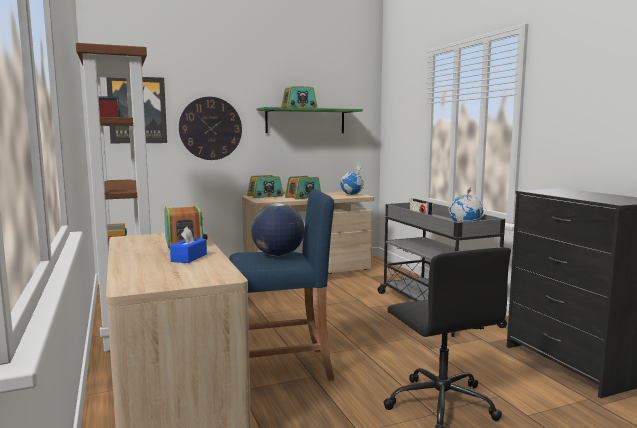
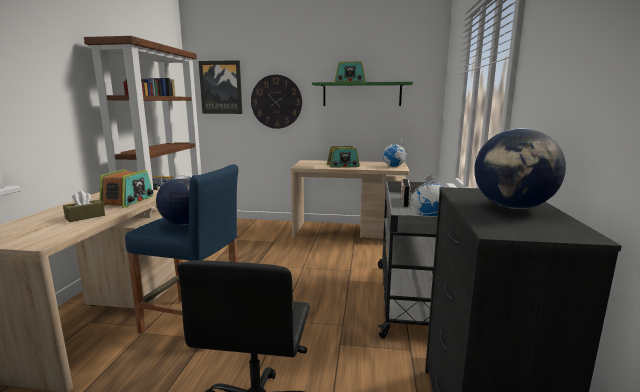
camera: 30 degrees right, 5 degrees up
blue tissue box [170,227,207,263] -> brown tissue box [63,191,105,222]
radio [247,175,284,198] -> none
none -> globe [474,128,566,209]

